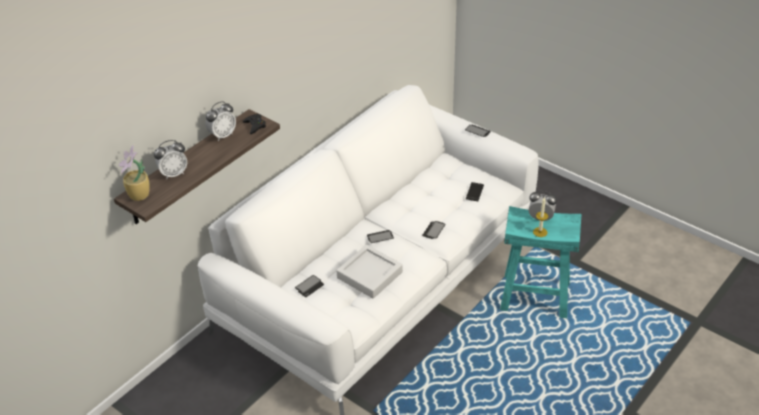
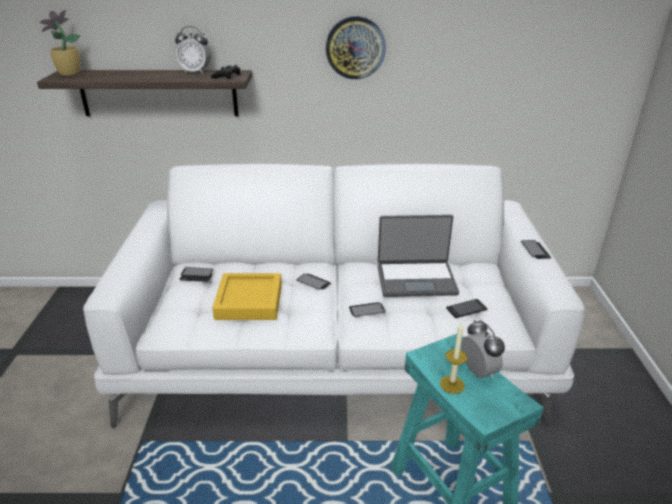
camera: 50 degrees right, 10 degrees down
alarm clock [154,140,187,179] -> none
grey tray [337,245,403,299] -> yellow tray [212,273,282,320]
none -> wall clock [326,16,386,79]
none -> laptop [378,215,459,297]

